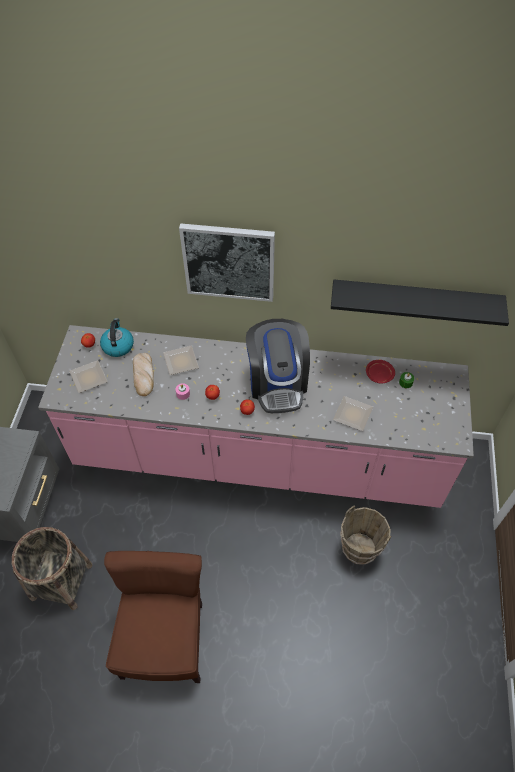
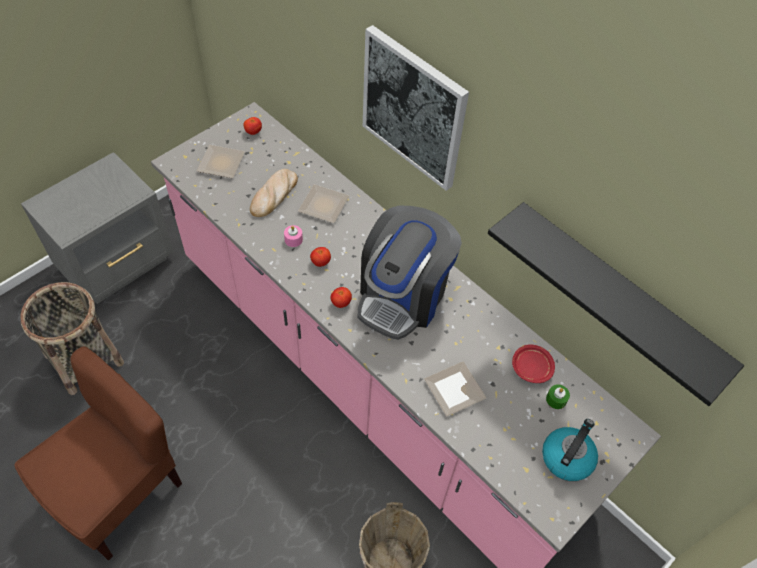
camera: 35 degrees right, 0 degrees up
kettle [100,318,134,357] -> kettle moved to [542,419,598,481]

